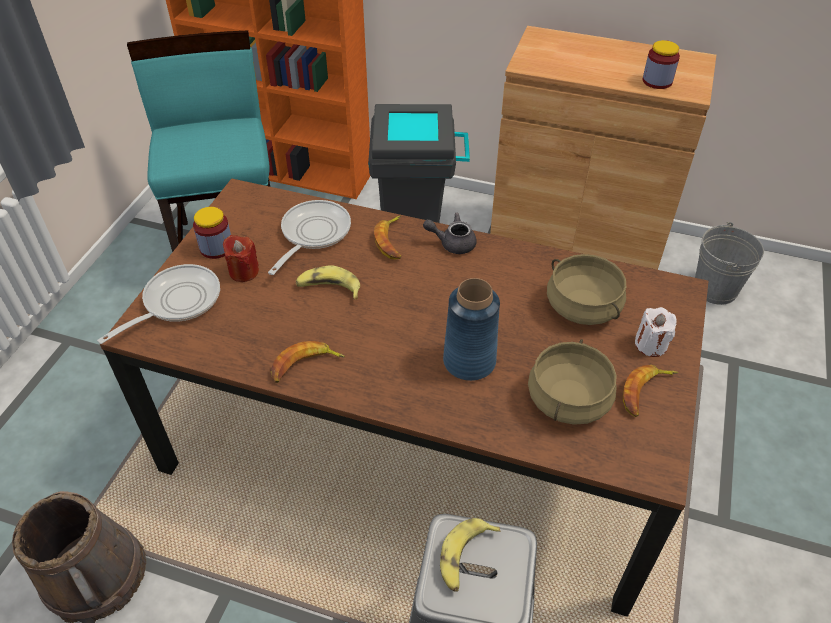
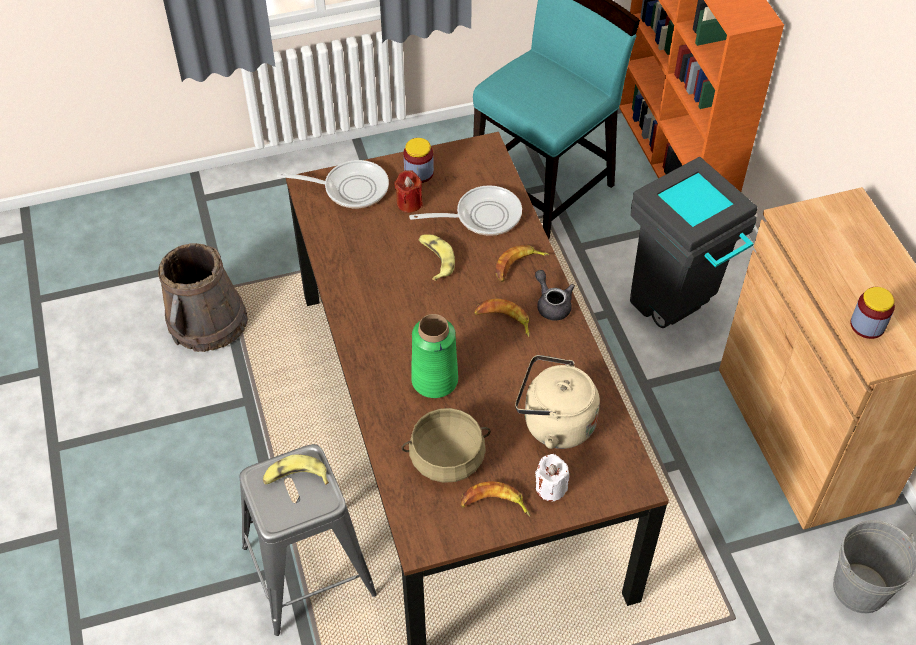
camera: 55 degrees right, 5 degrees up
banana [271,341,345,383] -> banana moved to [474,299,530,337]
blue vase [443,278,500,381] -> green vase [411,314,458,398]
beige cooking pot [547,254,626,325] -> beige kettle [515,355,600,449]

